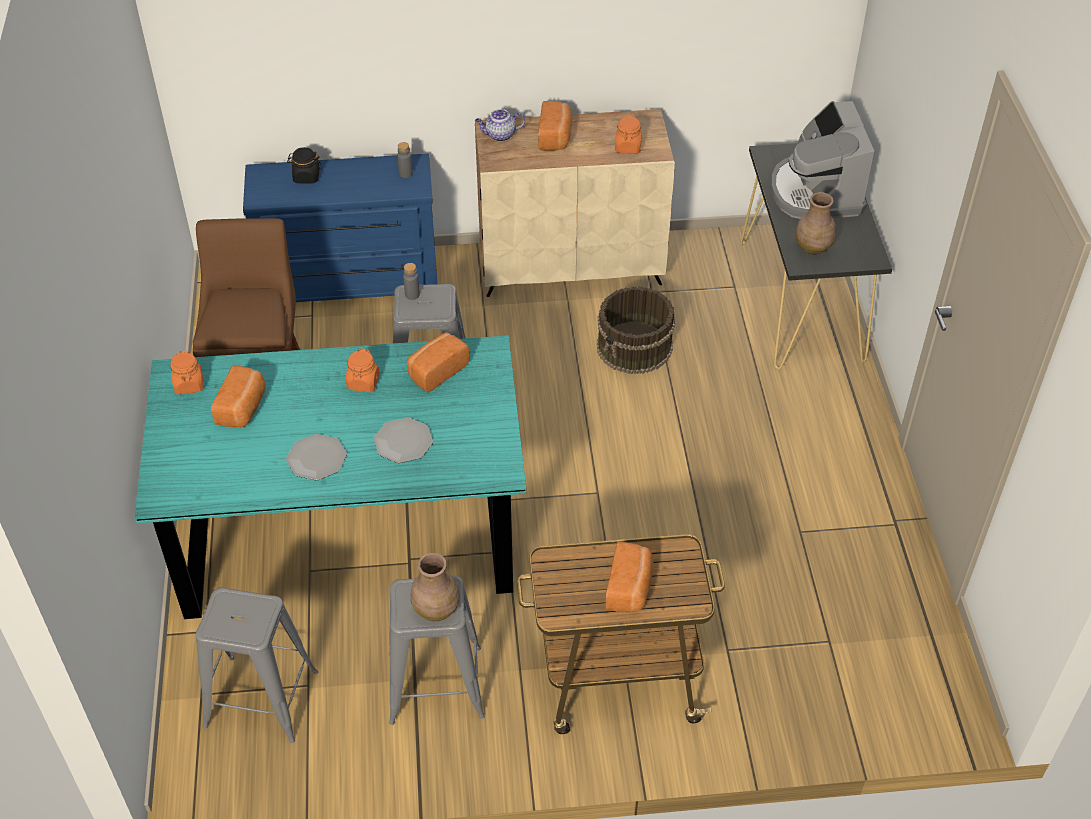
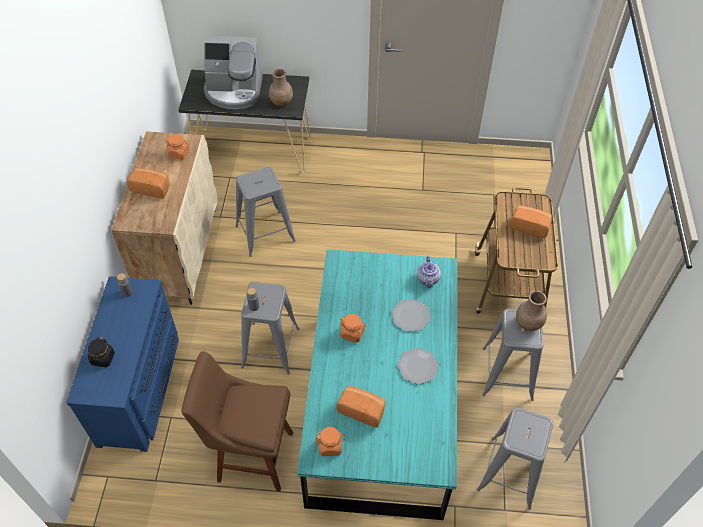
camera: 80 degrees left, 5 degrees up
bread [407,332,470,392] -> none
teapot [475,109,525,142] -> teapot moved to [417,256,441,288]
brown bucket [597,286,675,374] -> grey stool [235,167,296,257]

